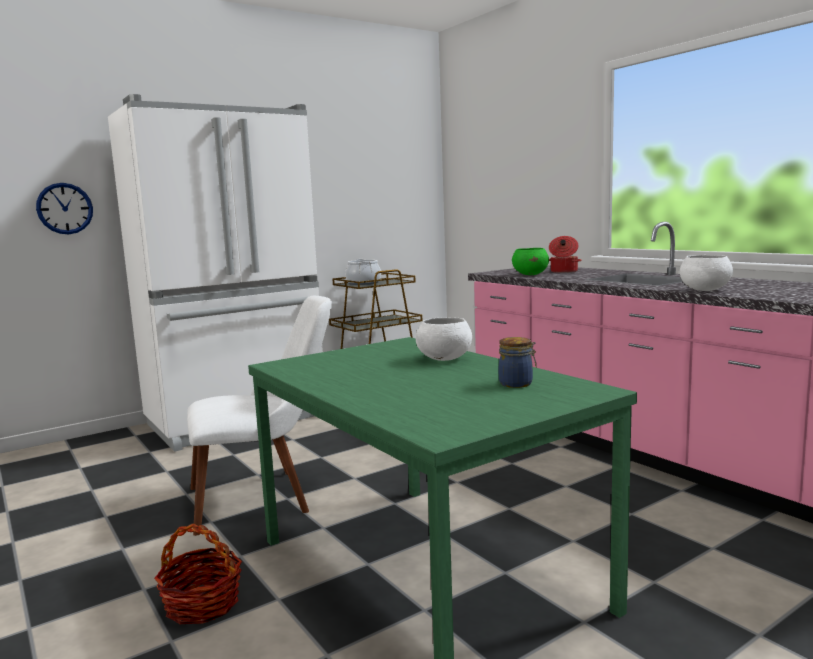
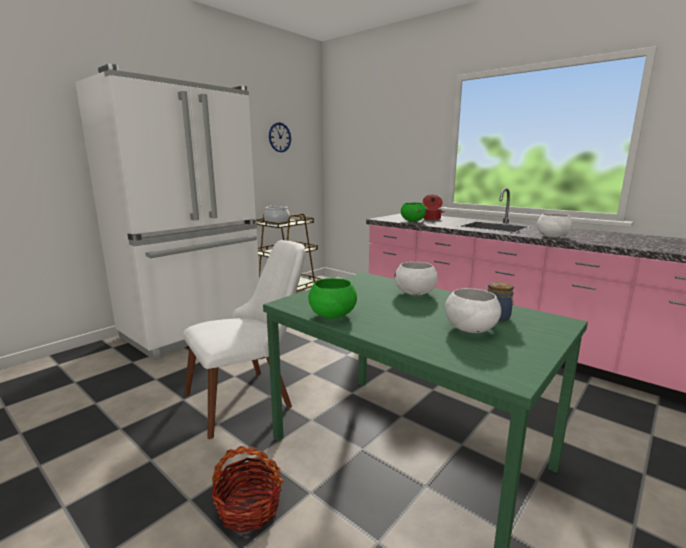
camera: 15 degrees left, 5 degrees up
wall clock [36,183,93,234] -> wall clock moved to [269,122,291,152]
none -> green bowl [308,278,357,319]
none -> white bowl [445,288,501,333]

